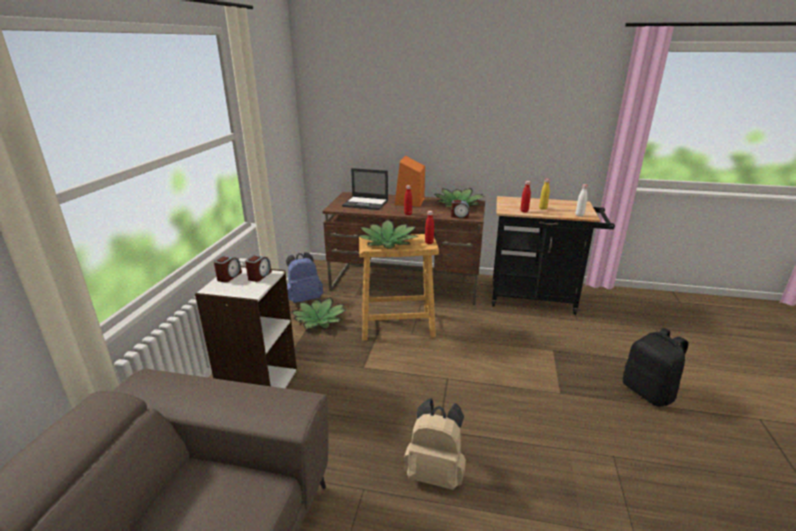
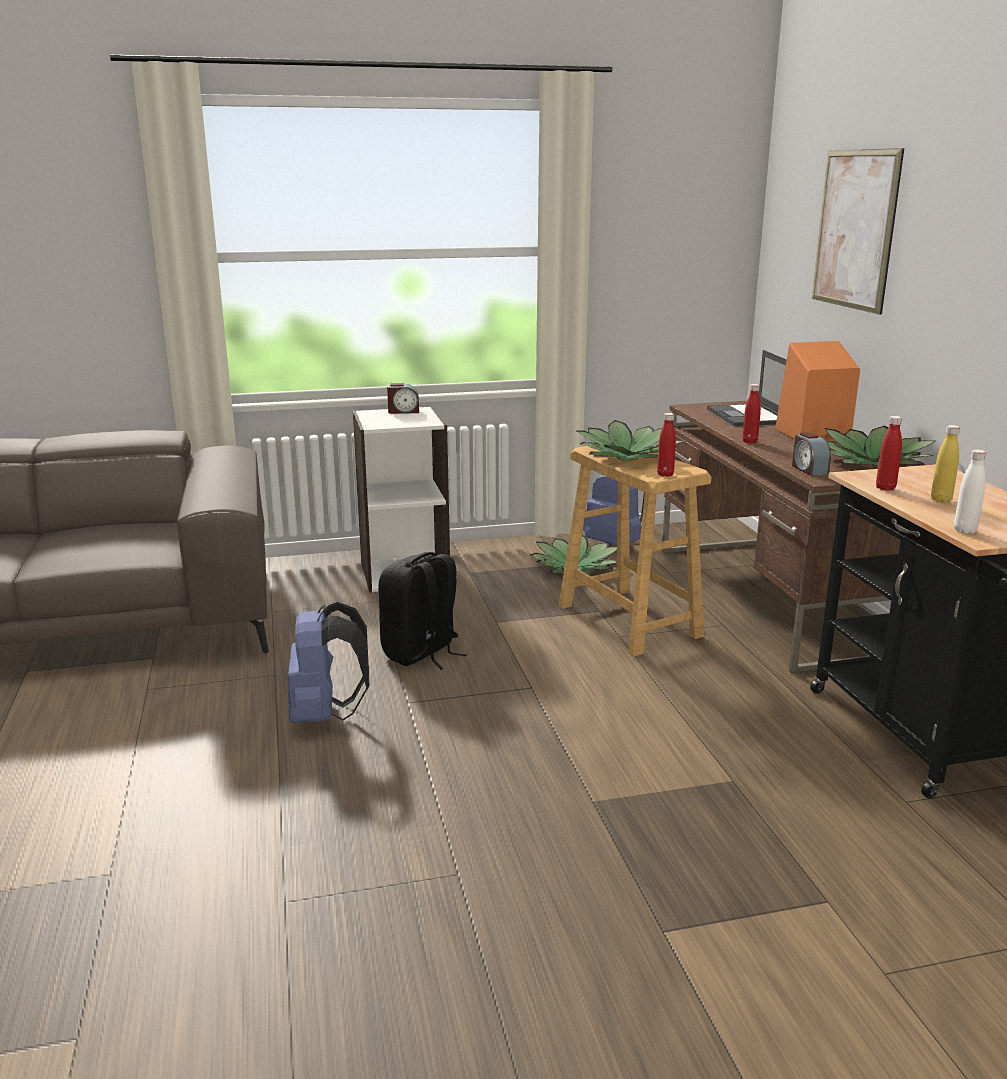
camera: 65 degrees right, 5 degrees down
alarm clock [245,255,272,282] -> none
beige backpack [404,398,466,490] -> blue backpack [288,602,370,723]
black backpack [623,328,689,406] -> black backpack moved to [379,552,467,670]
none -> picture [812,148,904,315]

